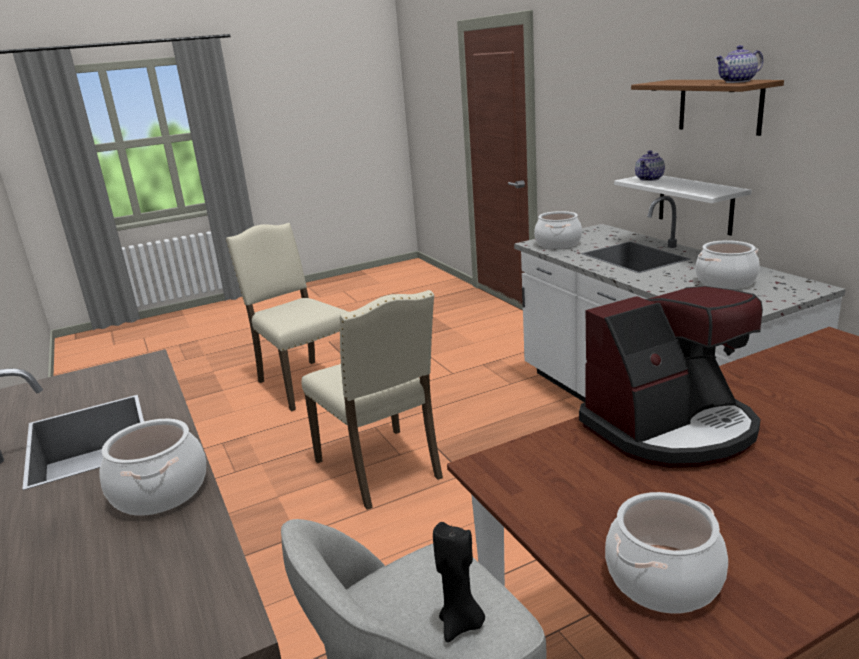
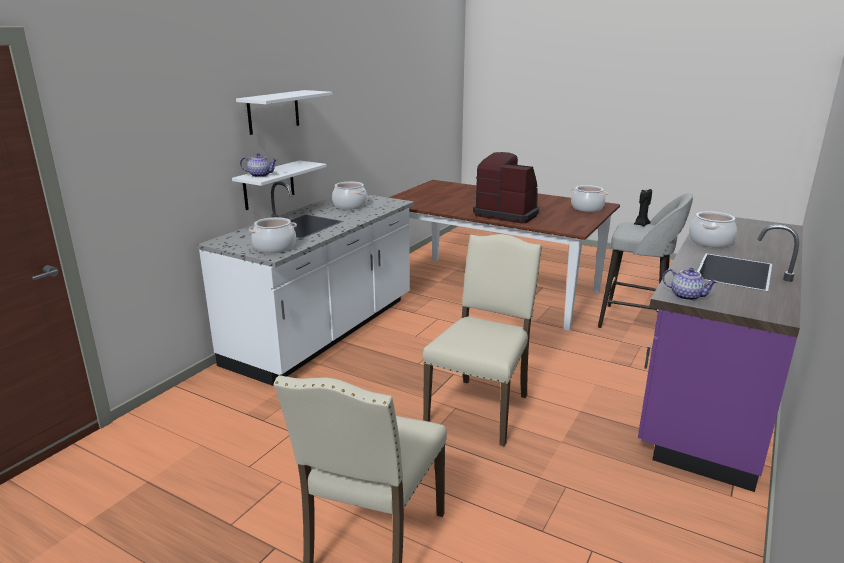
camera: 125 degrees left, 0 degrees up
brown shelf [631,80,784,136] -> white shelf [236,90,332,135]
teapot [715,45,763,83] -> teapot moved to [662,268,718,301]

